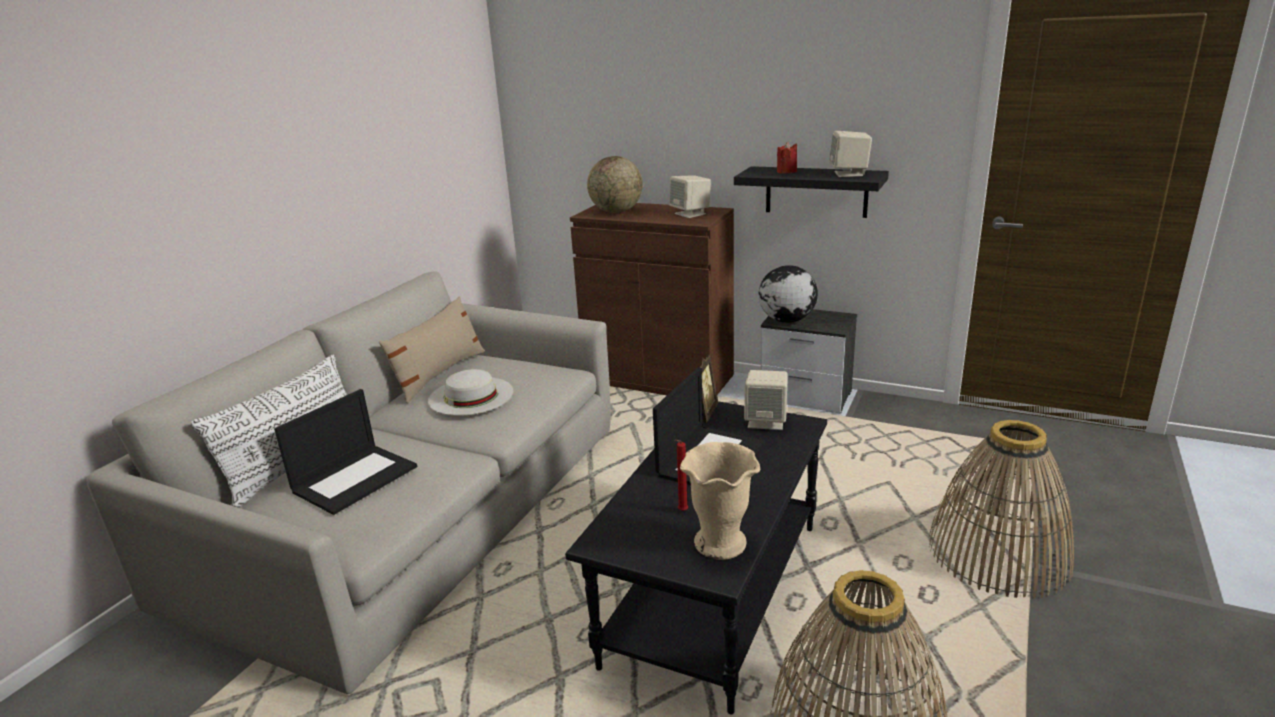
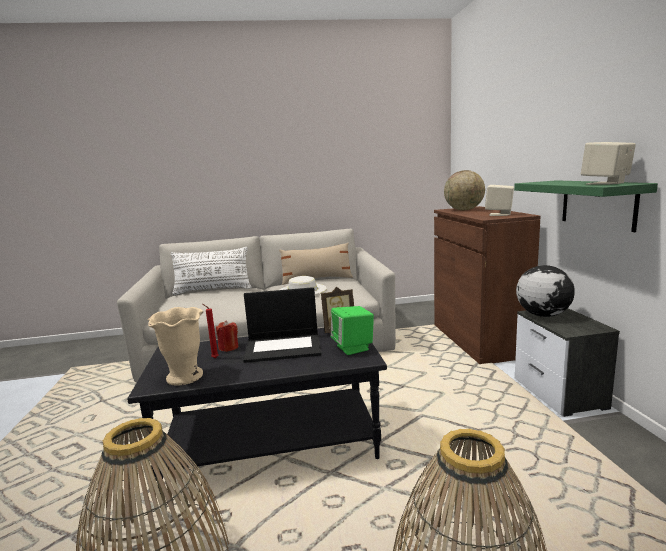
camera: 55 degrees right, 10 degrees down
laptop [274,389,417,515] -> none
black shelf [734,166,889,218] -> green shelf [514,180,658,232]
beige speaker [744,370,788,430] -> green speaker [331,306,374,355]
red candle [777,142,797,173] -> red candle moved to [216,320,238,352]

